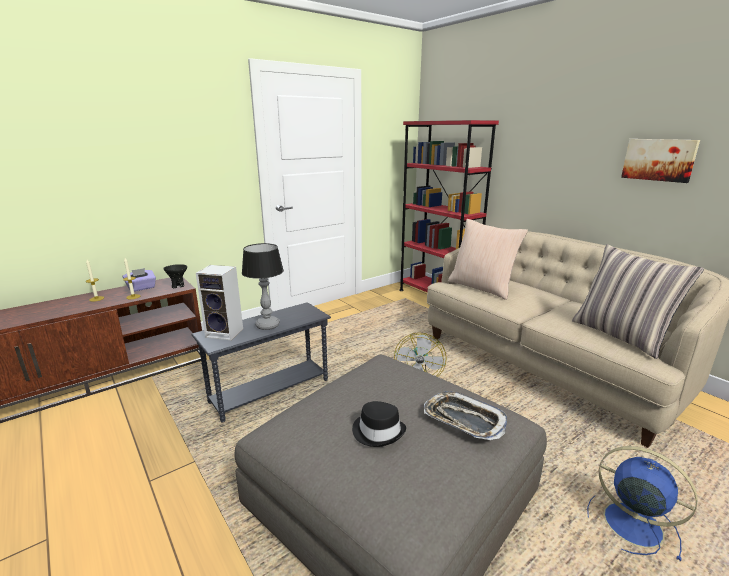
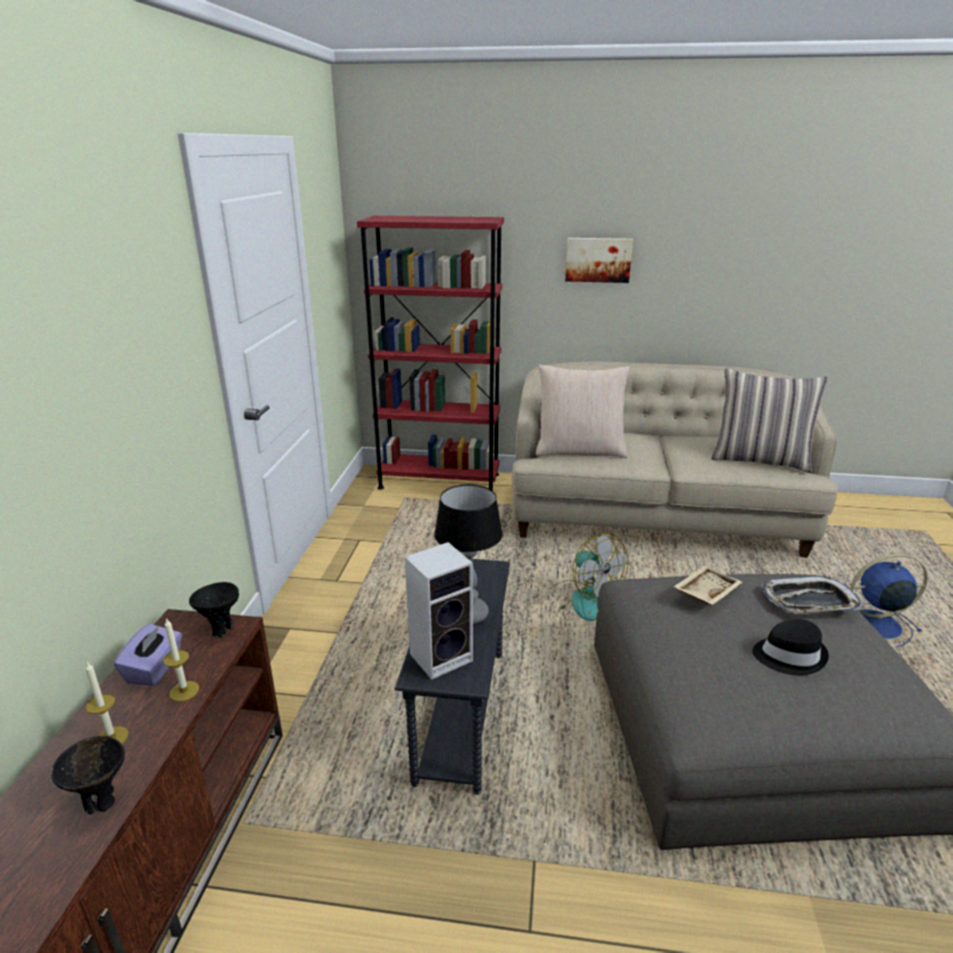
camera: 45 degrees left, 5 degrees up
picture [621,139,700,183] -> picture moved to [565,238,633,283]
none -> black bowl [51,736,125,814]
none -> beige tray [673,565,742,605]

